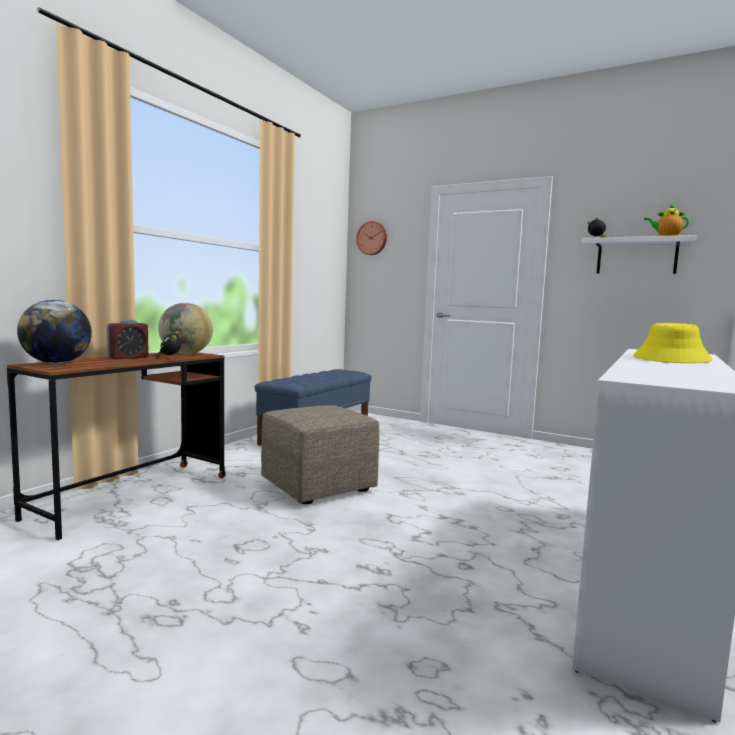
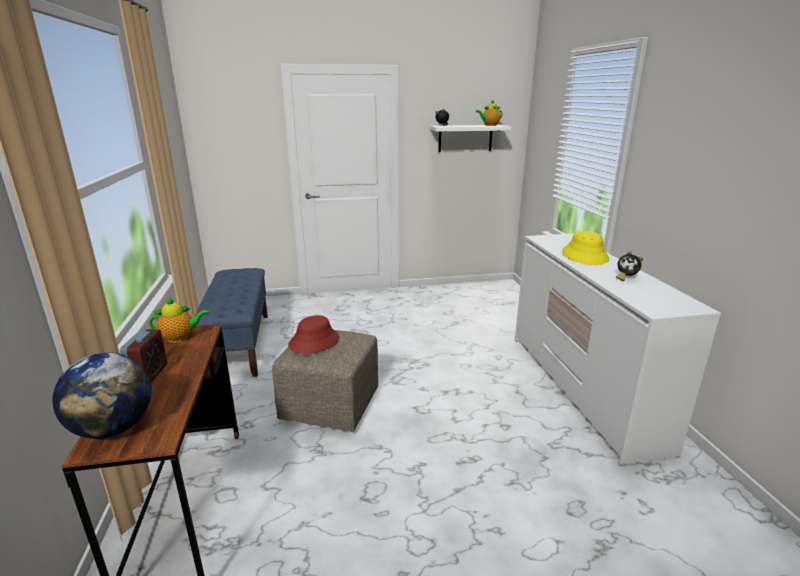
camera: 40 degrees left, 15 degrees up
alarm clock [155,331,181,359] -> alarm clock moved to [616,251,643,281]
globe [158,303,213,354] -> teapot [149,297,209,343]
wall clock [356,221,387,255] -> none
none -> red hat [288,315,339,354]

